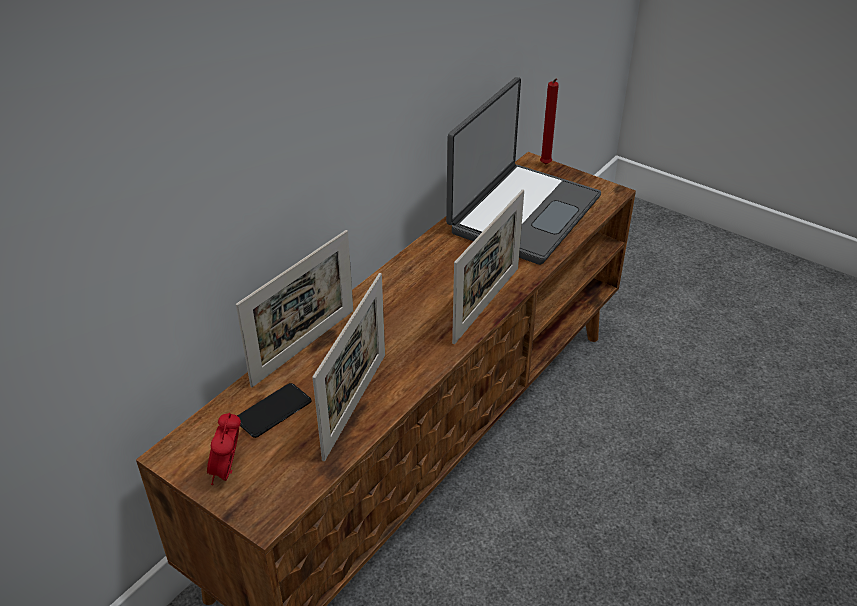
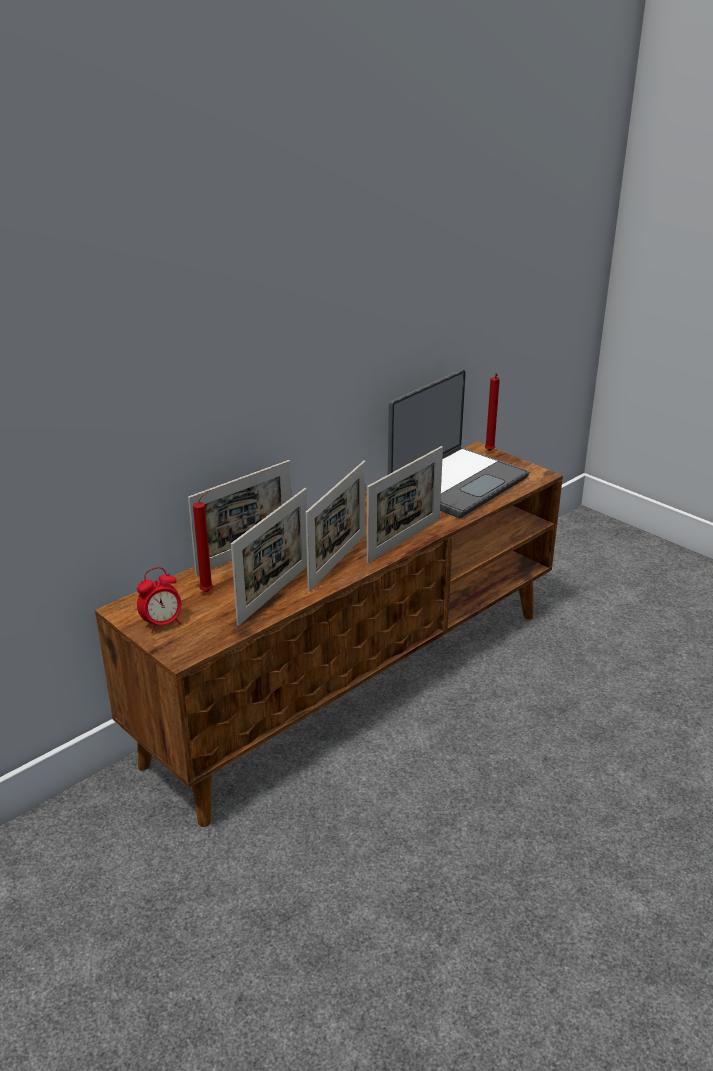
camera: 10 degrees right, 10 degrees down
alarm clock [207,413,241,485] -> alarm clock turned 135 degrees counterclockwise [137,567,181,633]
phone [237,383,312,438] -> red candle [193,491,213,592]
none -> picture frame [306,461,366,591]

